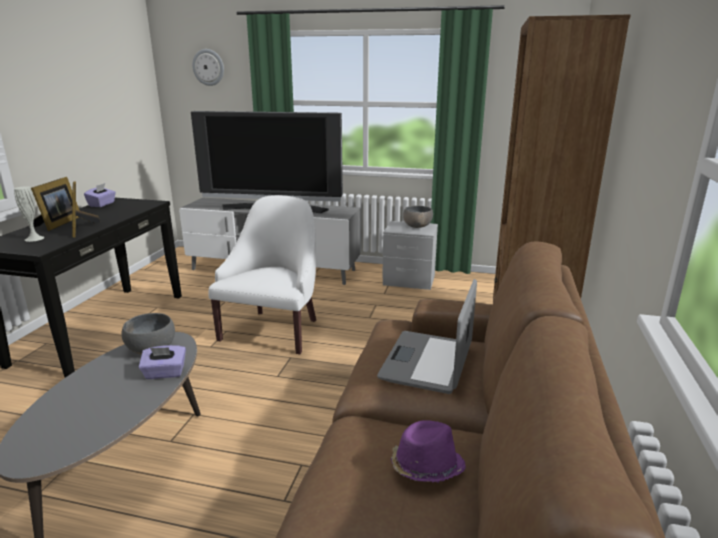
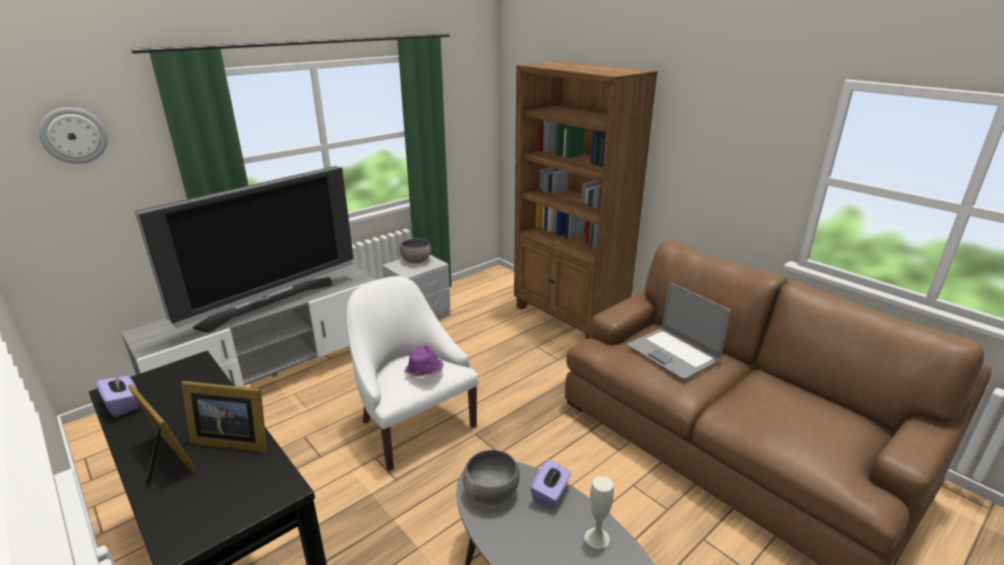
camera: 55 degrees left, 5 degrees up
white vase [14,186,44,242] -> white vase moved to [585,476,614,549]
purple hat [391,420,466,483] -> purple hat moved to [404,345,443,378]

